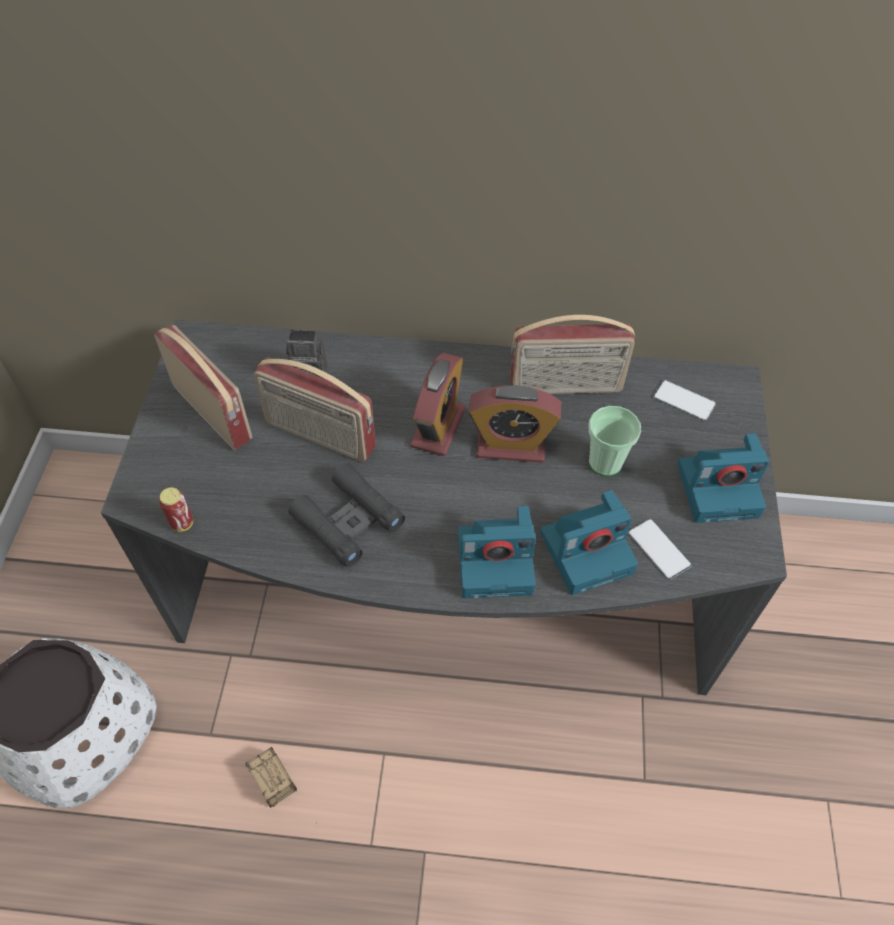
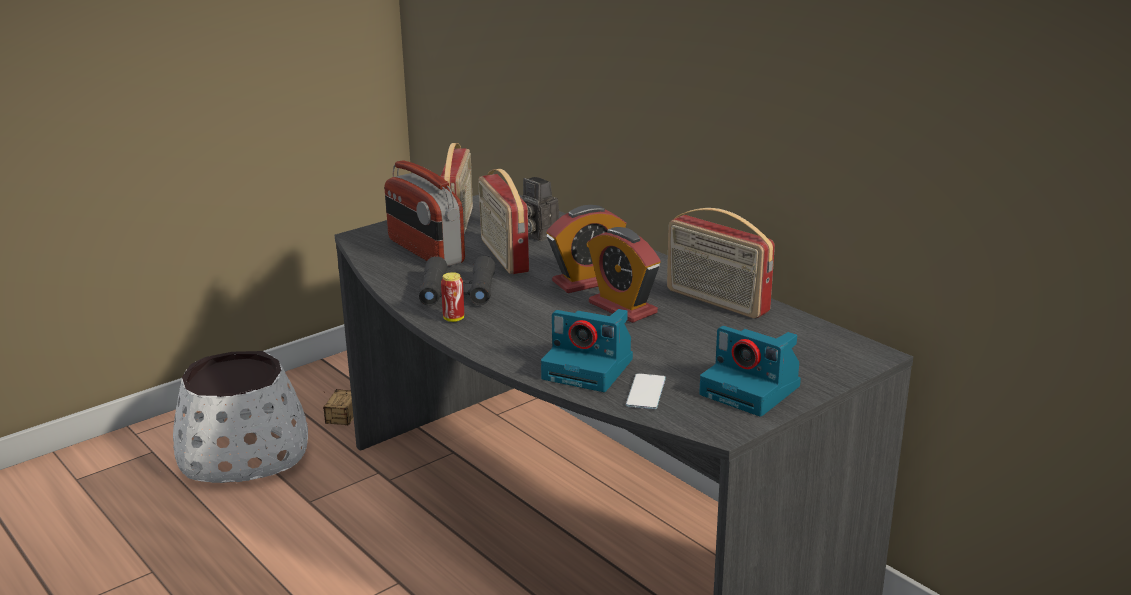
camera: 45 degrees right, 30 degrees down
can [159,488,193,532] -> can moved to [441,272,464,322]
storage box [245,747,317,824] -> storage box moved to [322,389,354,425]
camera [458,505,536,598] -> none
cup [589,406,641,476] -> none
phone [653,380,716,420] -> none
none -> radio [384,160,465,266]

